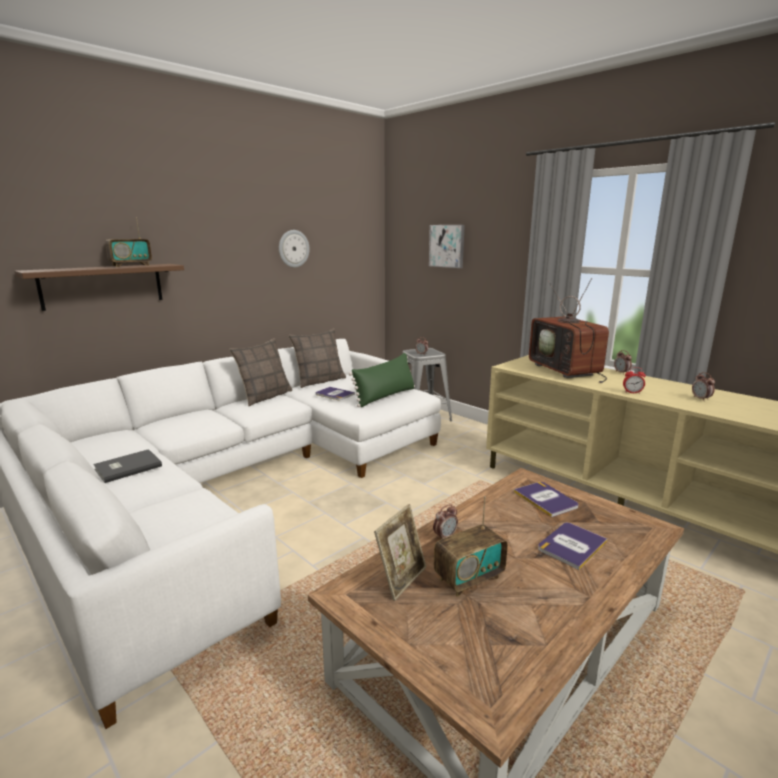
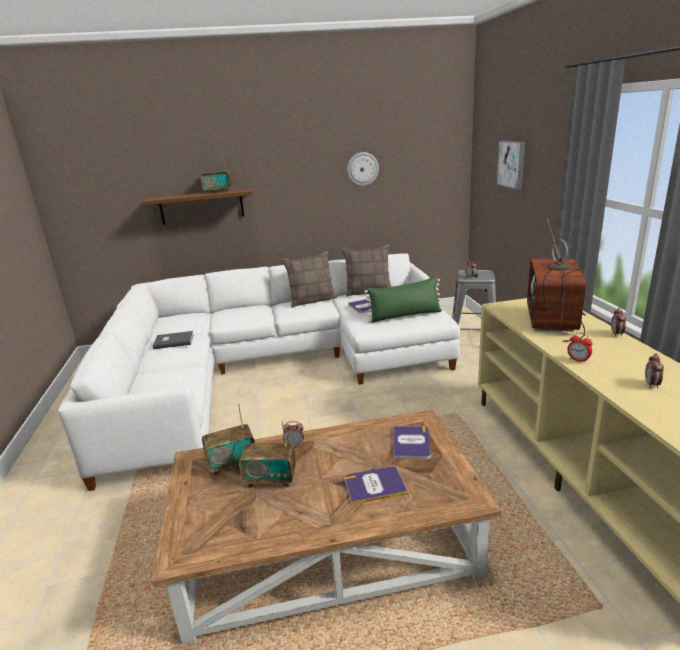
camera: 35 degrees right, 5 degrees up
picture frame [374,504,426,601] -> radio [202,404,255,476]

